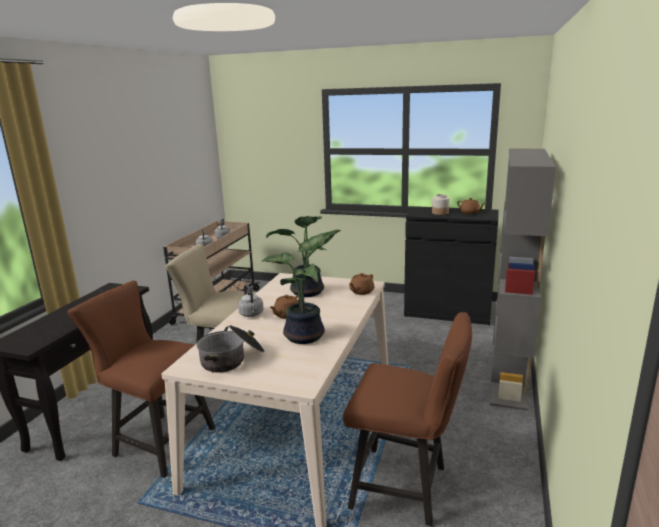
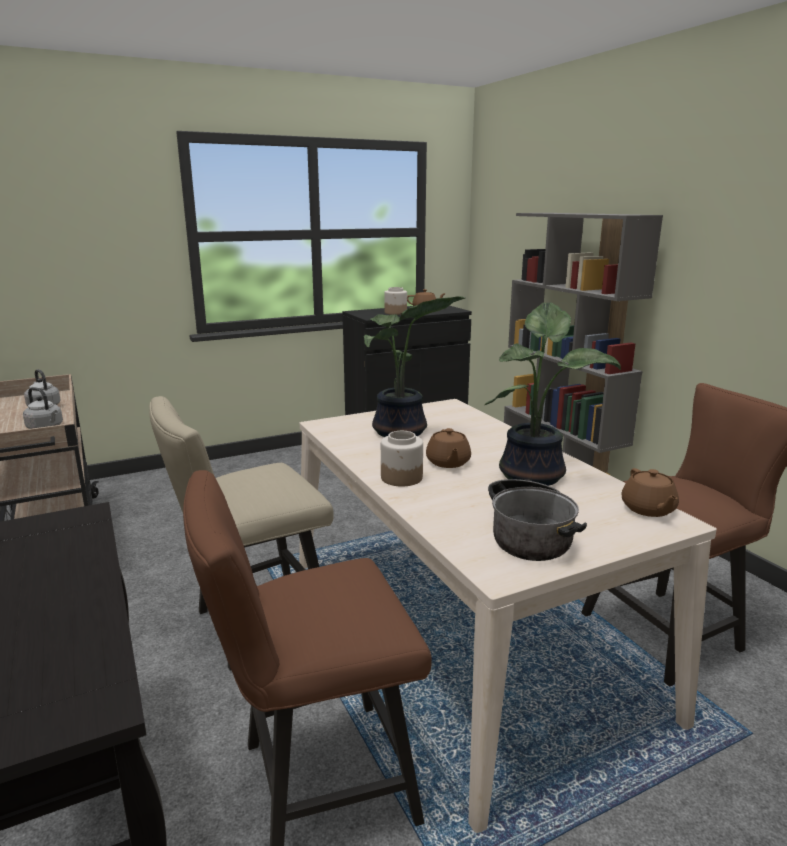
camera: 45 degrees left, 0 degrees up
grey kettle [238,284,264,317] -> jar [381,431,423,486]
brown teapot [349,273,374,295] -> brown teapot moved to [621,468,679,517]

